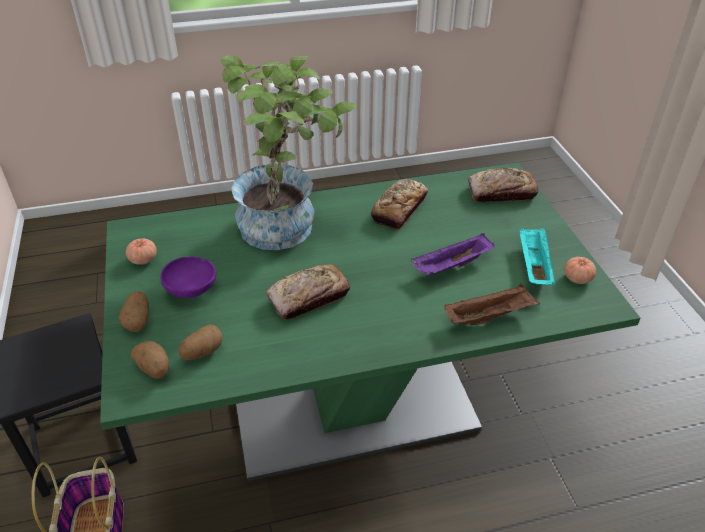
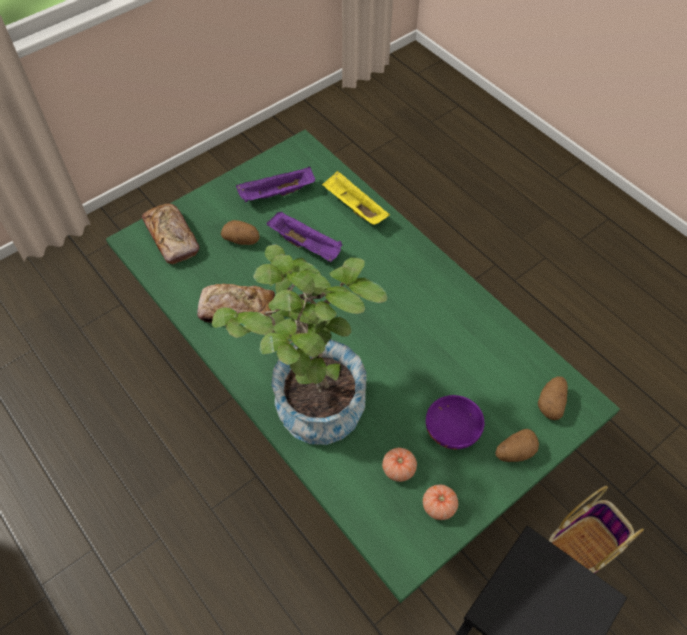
camera: 115 degrees left, 15 degrees up
potato [178,325,223,360] -> potato moved to [221,220,259,245]
bread [266,264,350,320] -> none
brown tray [444,284,540,325] -> yellow tray [322,171,390,225]
turquoise tray [519,228,555,285] -> purple tray [236,167,315,202]
tomato [564,257,596,284] -> tomato moved to [382,448,417,482]

